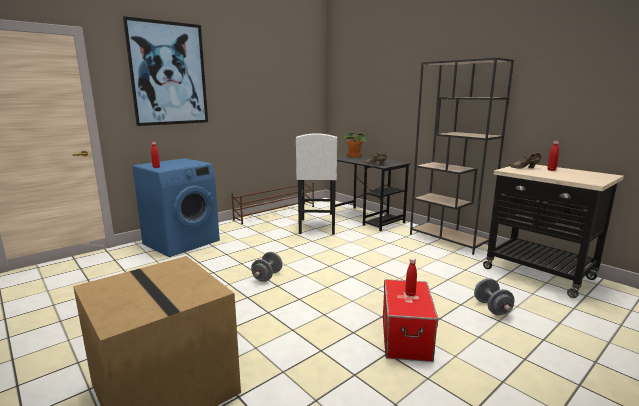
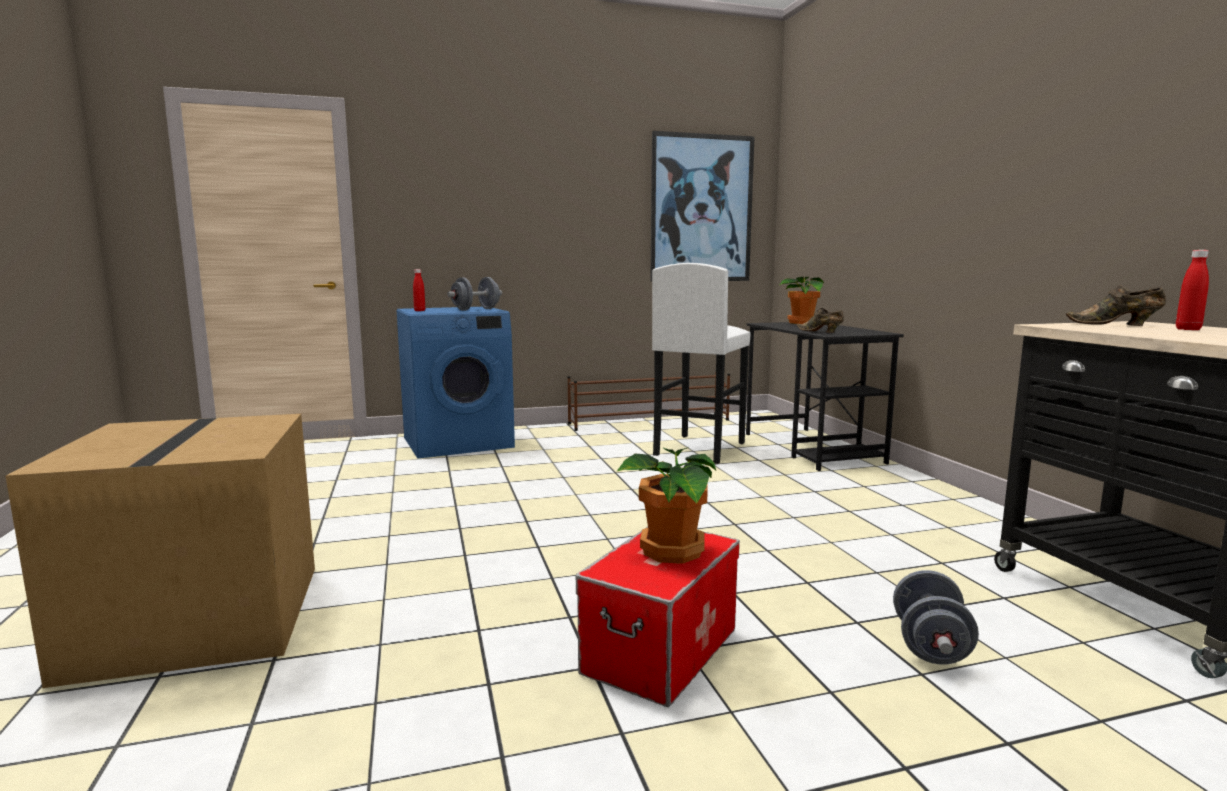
camera: 25 degrees right, 5 degrees down
picture [123,16,208,126] -> picture moved to [650,131,754,281]
grey dumbbell [251,252,282,282] -> grey dumbbell moved to [447,277,502,311]
red bottle [405,258,417,296] -> potted plant [616,447,716,564]
bookcase [410,58,514,255] -> none

